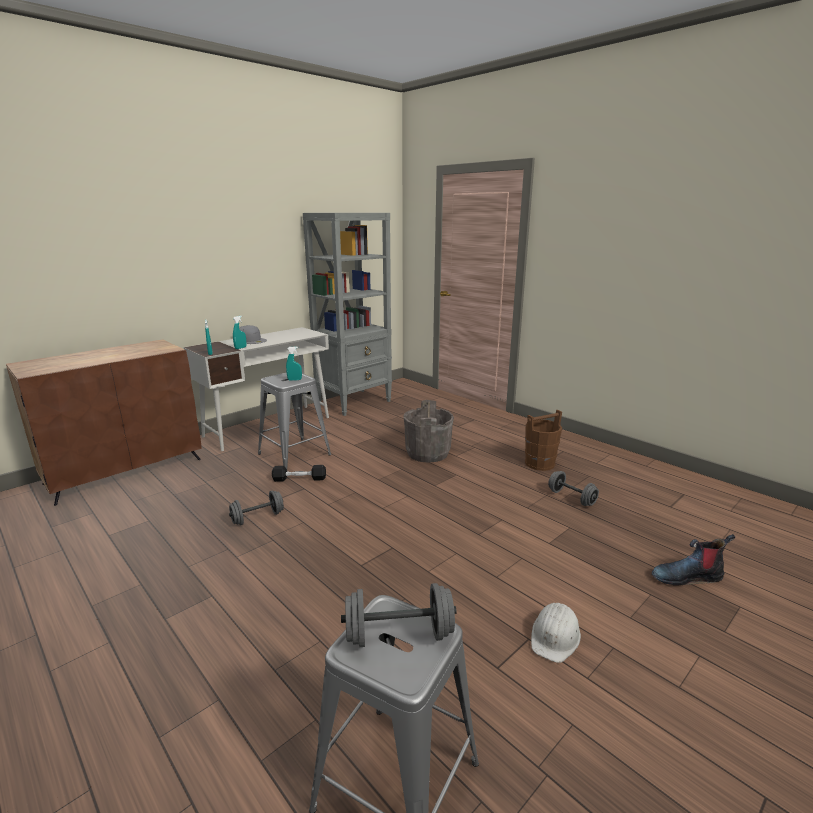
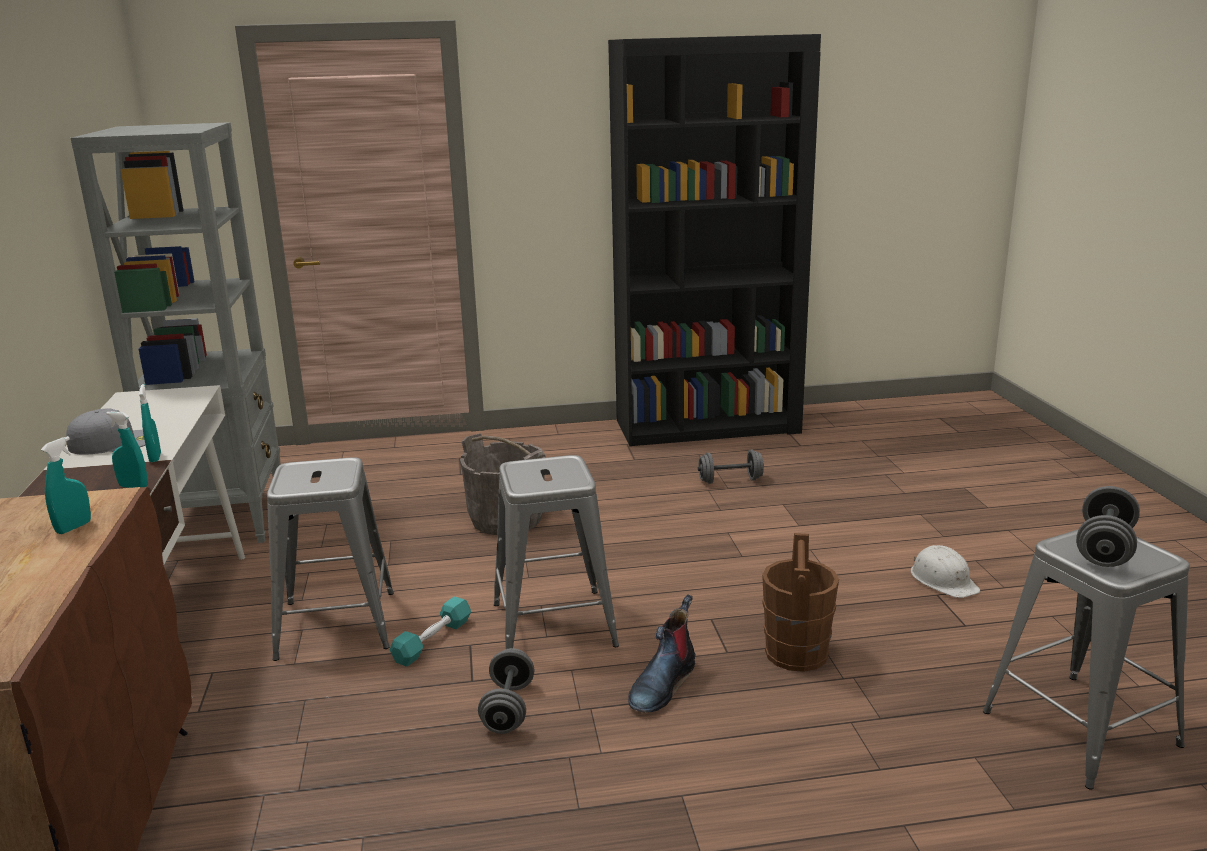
camera: 55 degrees left, 0 degrees up
black dumbbell [272,465,326,482] -> turquoise dumbbell [390,596,471,667]
turquoise spray bottle [286,347,302,381] -> turquoise spray bottle moved to [41,436,91,534]
brown bucket [525,410,562,471] -> brown bucket moved to [762,533,839,672]
boot [652,534,735,586] -> boot moved to [628,595,696,712]
none -> grey stool [494,455,619,649]
none -> black bookcase [608,34,821,446]

